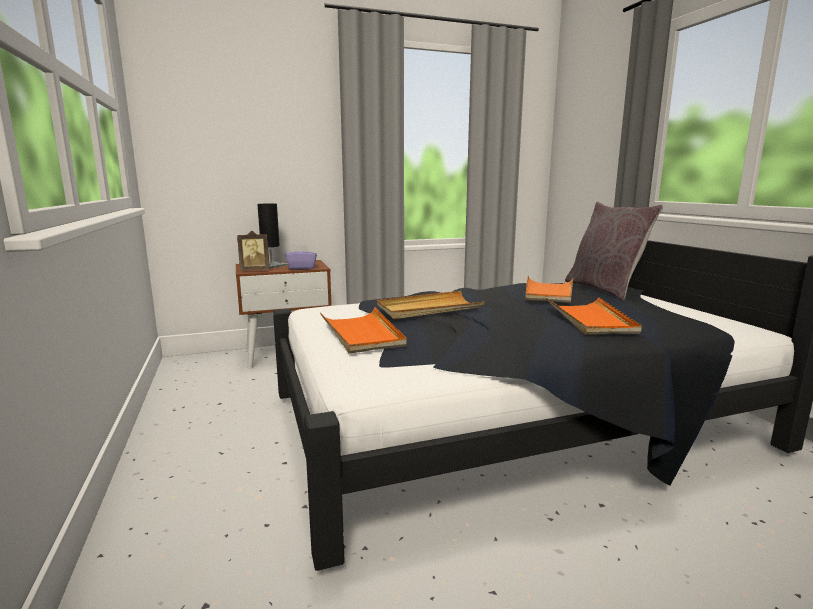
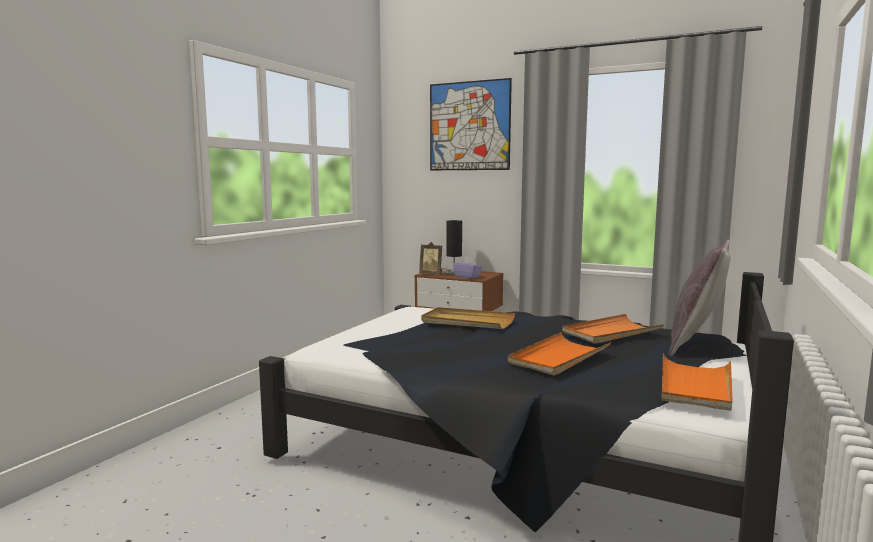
camera: 45 degrees right, 5 degrees down
orange tray [320,308,407,353] -> orange tray moved to [662,353,732,411]
none -> picture [430,78,512,170]

